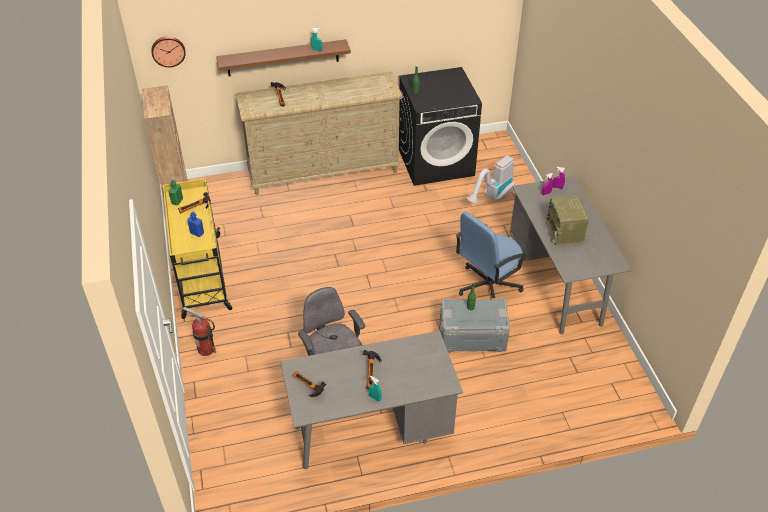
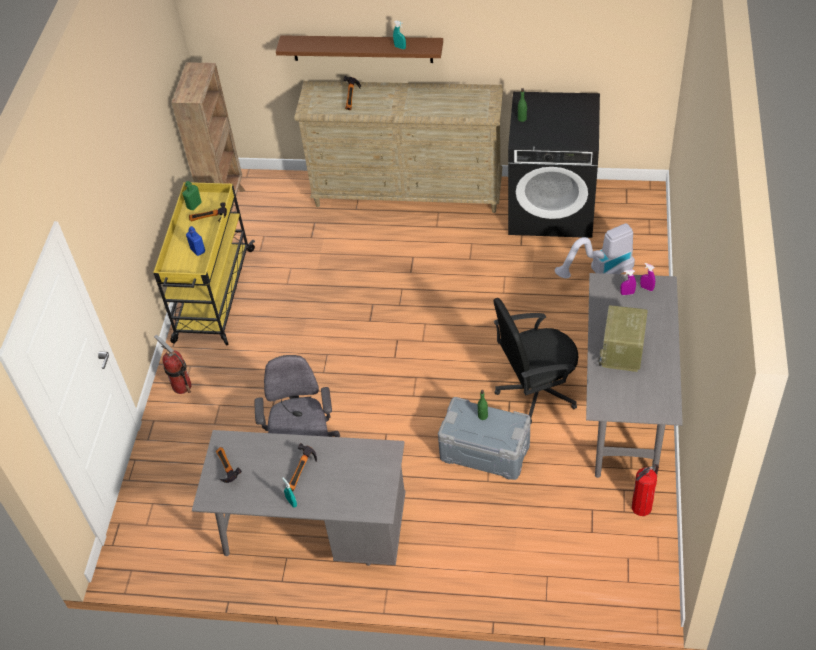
camera: 25 degrees right, 5 degrees up
wall clock [151,36,186,67] -> none
blue office chair [456,212,528,298] -> black office chair [493,298,578,425]
none -> fire extinguisher [632,464,659,516]

